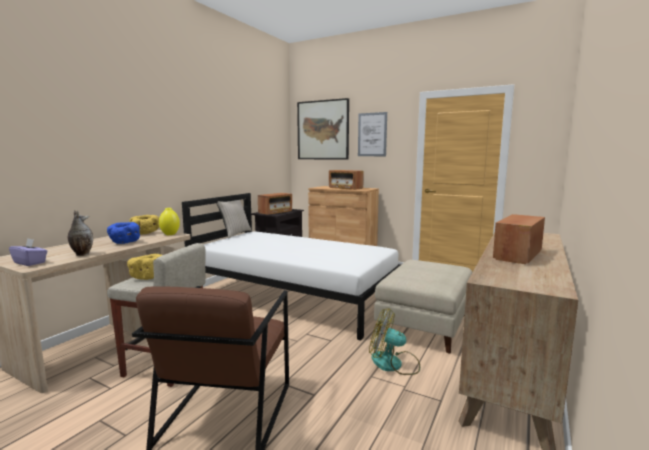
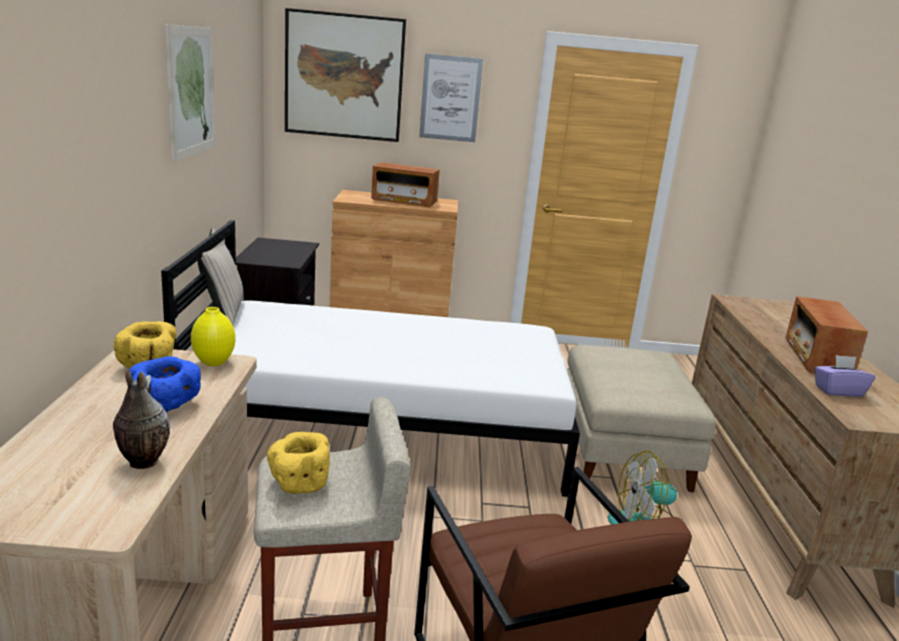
camera: 30 degrees left, 10 degrees up
purple tissue box [9,239,48,266] -> purple tissue box moved to [814,355,875,397]
radio [258,193,292,215] -> none
none -> picture [165,24,215,162]

